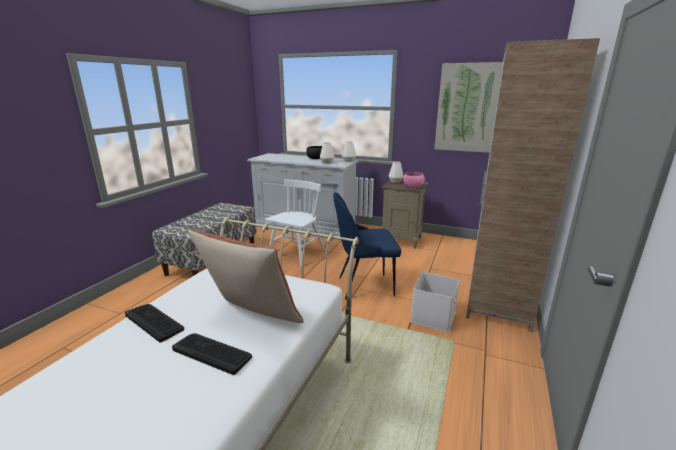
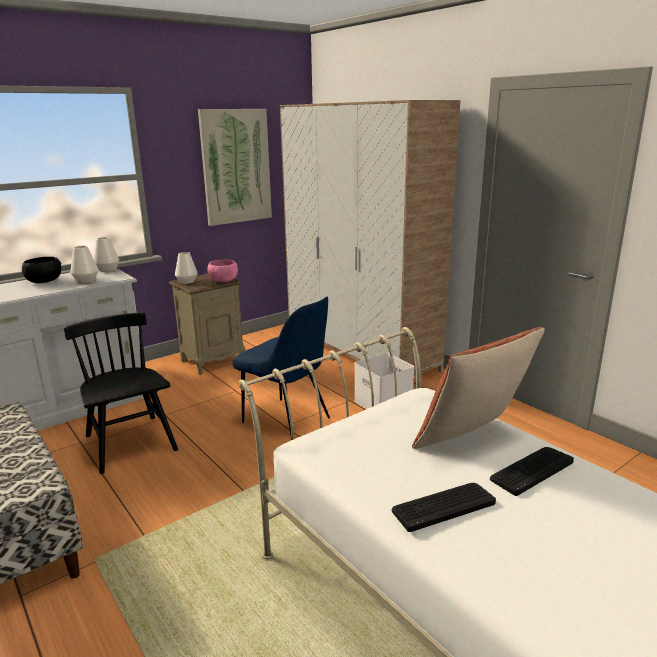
camera: 60 degrees left, 0 degrees up
white chair [265,180,325,267] -> black chair [64,312,178,474]
blue chair [333,192,401,299] -> blue chair turned 75 degrees counterclockwise [232,296,330,440]

